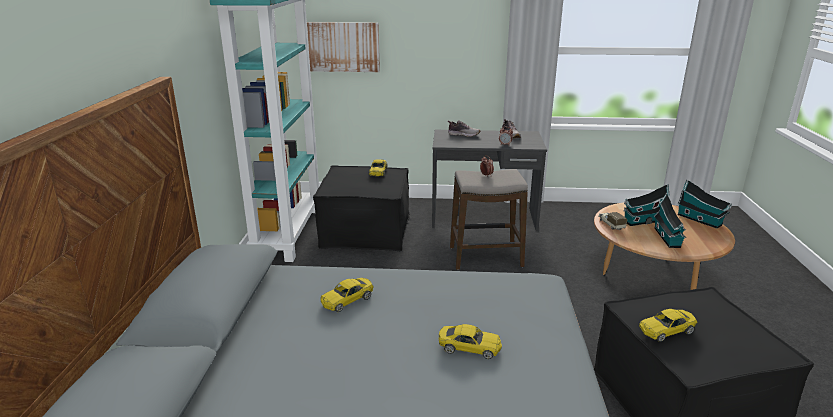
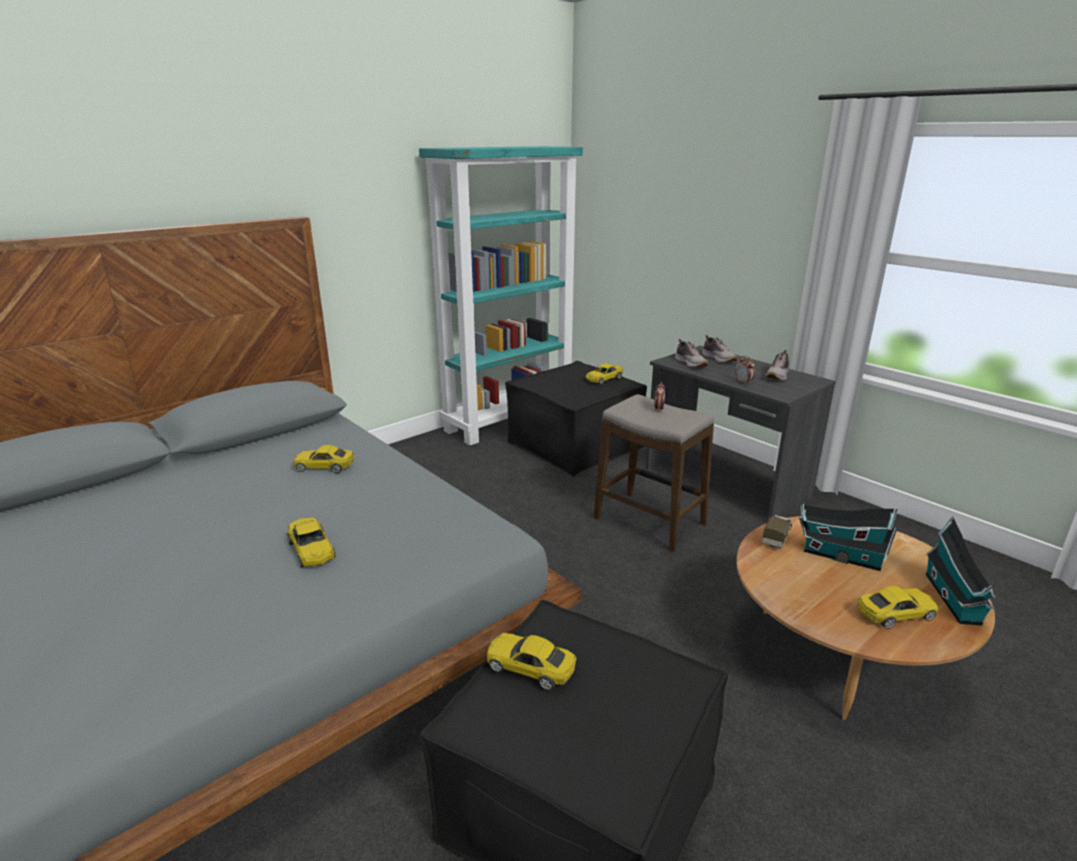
camera: 45 degrees right, 0 degrees up
picture [307,22,380,72] -> none
toy house [654,193,686,248] -> none
none -> shoe [675,339,708,367]
none -> yellow toy car [857,586,938,629]

